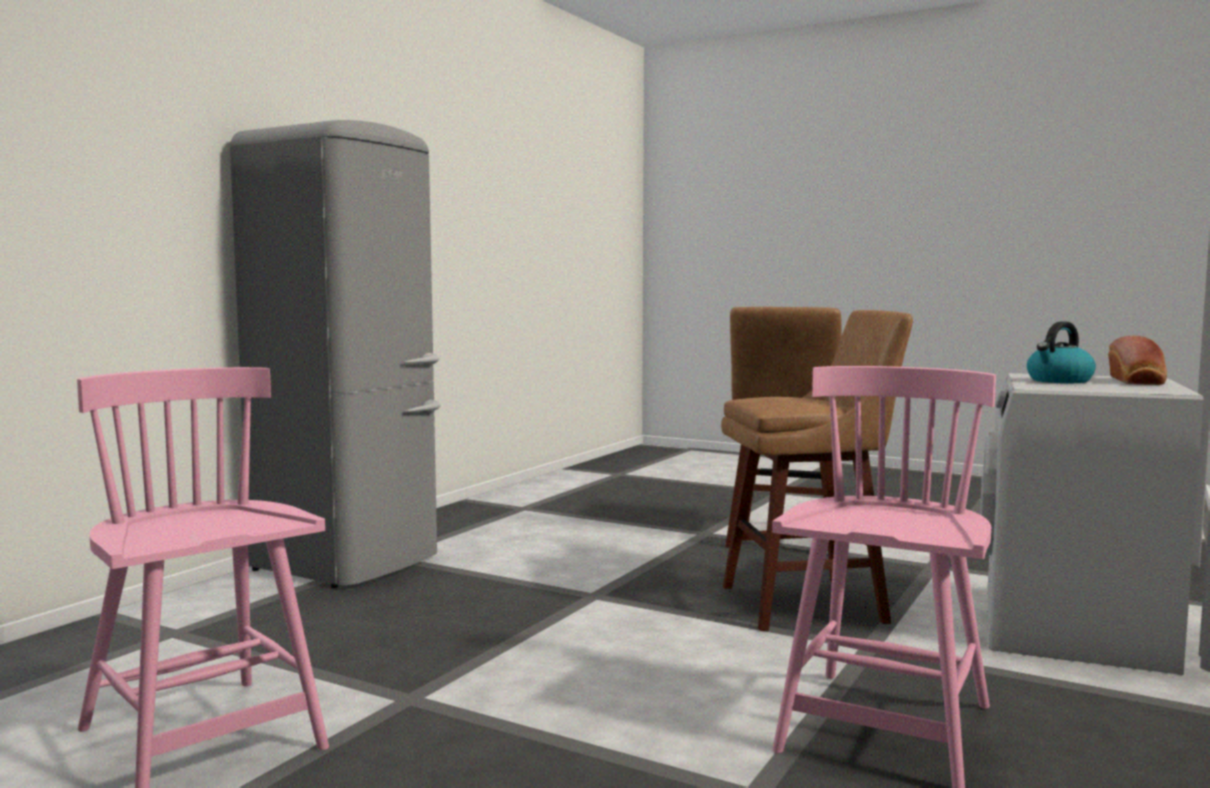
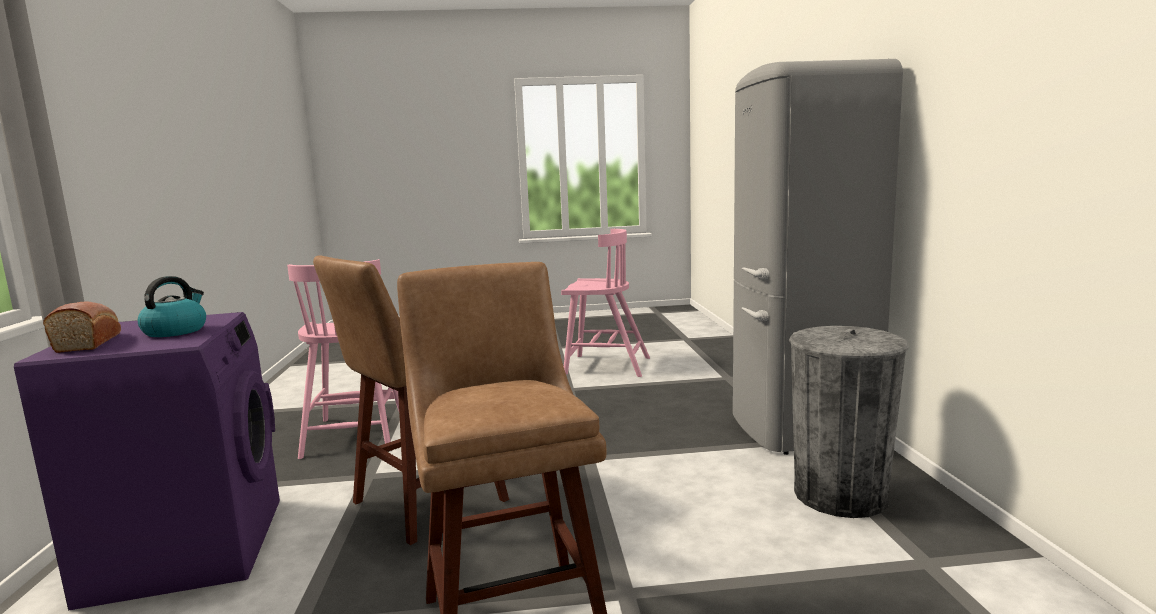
camera: 145 degrees right, 5 degrees up
white washing machine [980,373,1204,675] -> purple washing machine [14,312,280,611]
none -> grey trash can [789,326,909,518]

